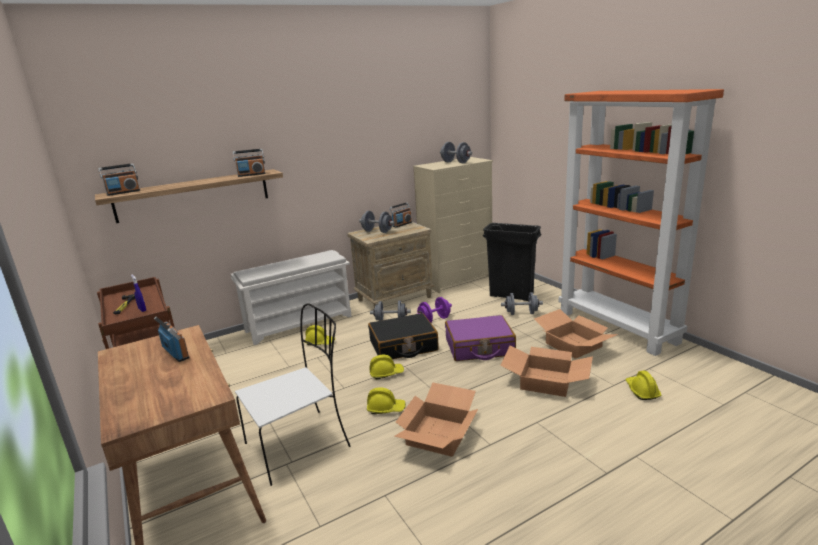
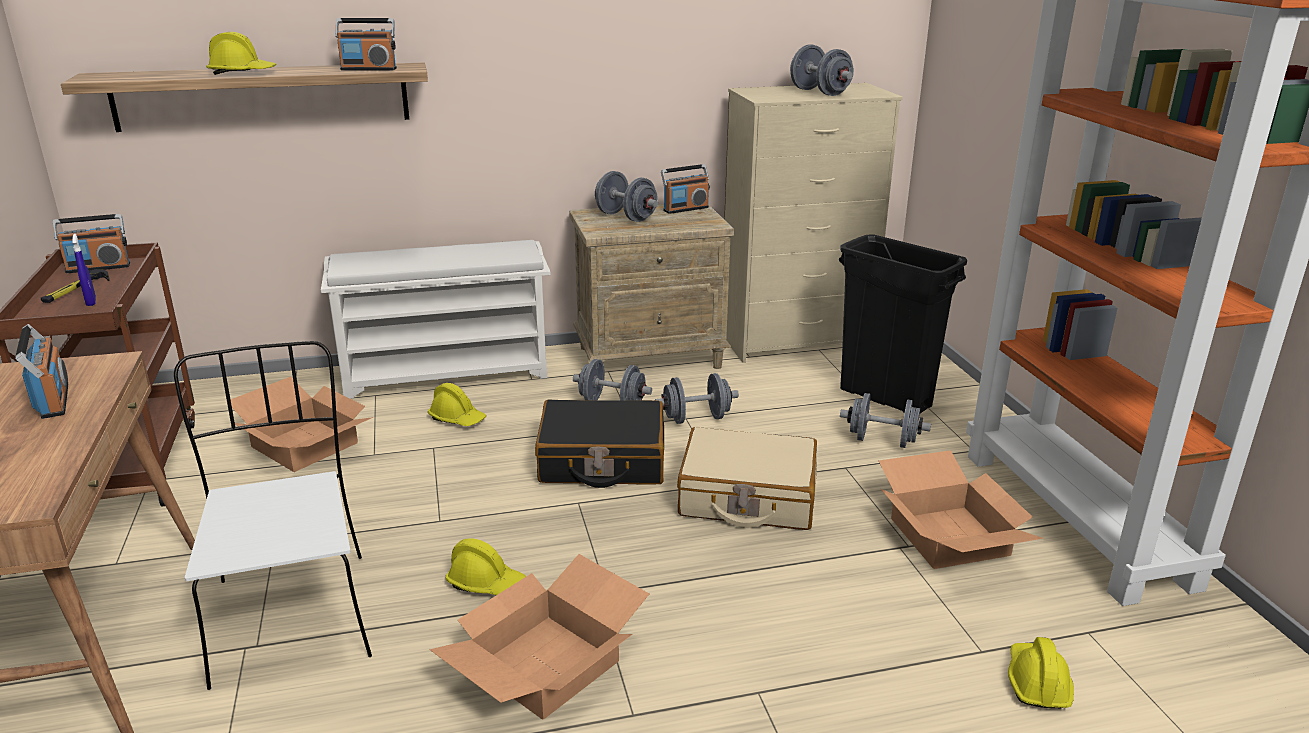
camera: 15 degrees right, 5 degrees up
radio [98,163,140,196] -> radio moved to [53,214,130,273]
white chair [235,303,350,486] -> white chair turned 90 degrees counterclockwise [174,341,372,690]
yellow hard hat [370,355,404,379] -> yellow hard hat moved to [206,32,277,75]
purple dumbbell [417,297,452,323] -> grey dumbbell [655,373,739,424]
purple suitcase [445,315,516,361] -> beige suitcase [677,427,817,530]
cardboard box [500,346,593,397] -> cardboard box moved to [226,377,374,472]

